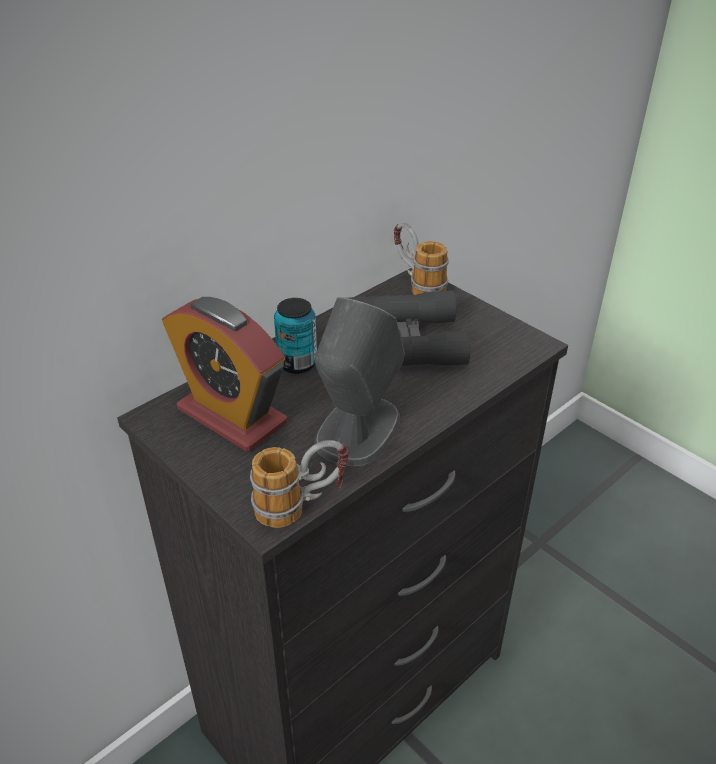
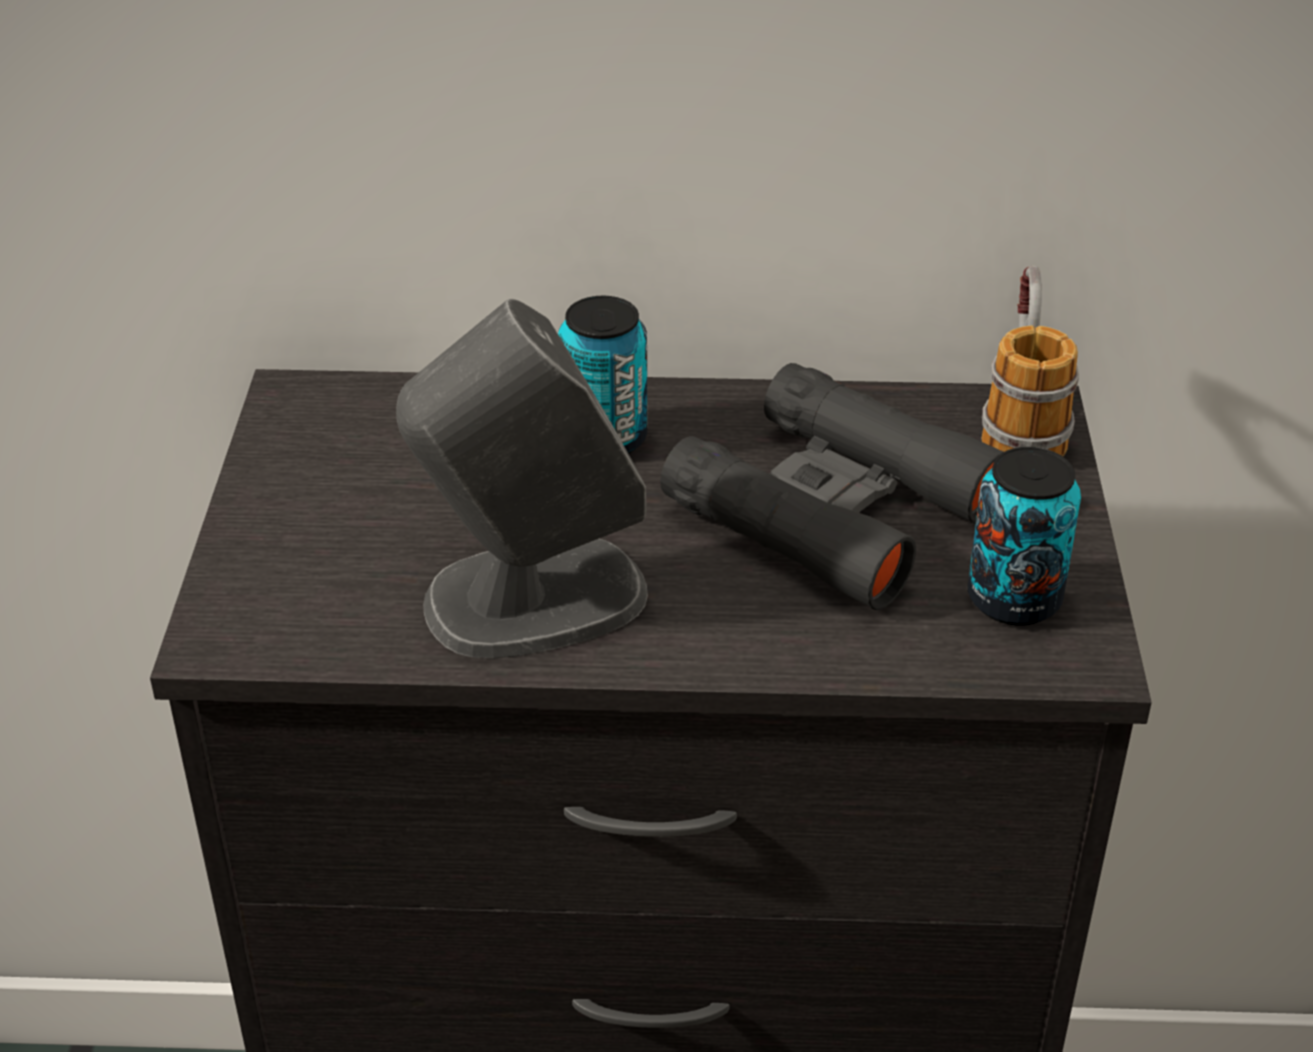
camera: 45 degrees right, 0 degrees up
alarm clock [162,297,287,452] -> none
mug [250,440,349,528] -> none
none -> can [968,447,1081,626]

